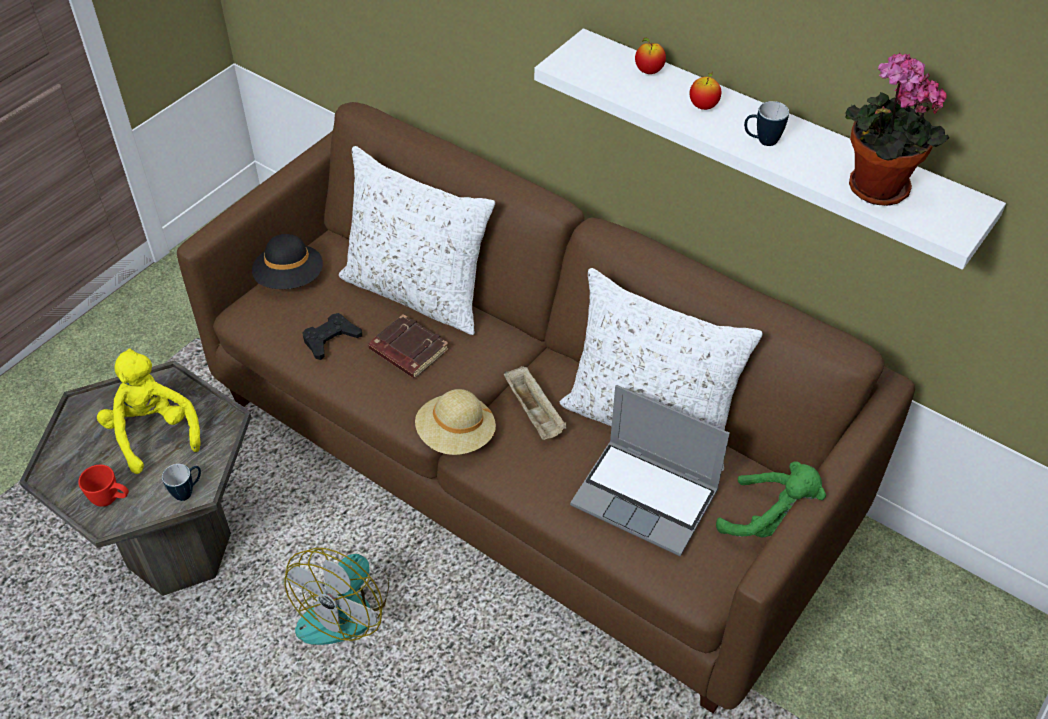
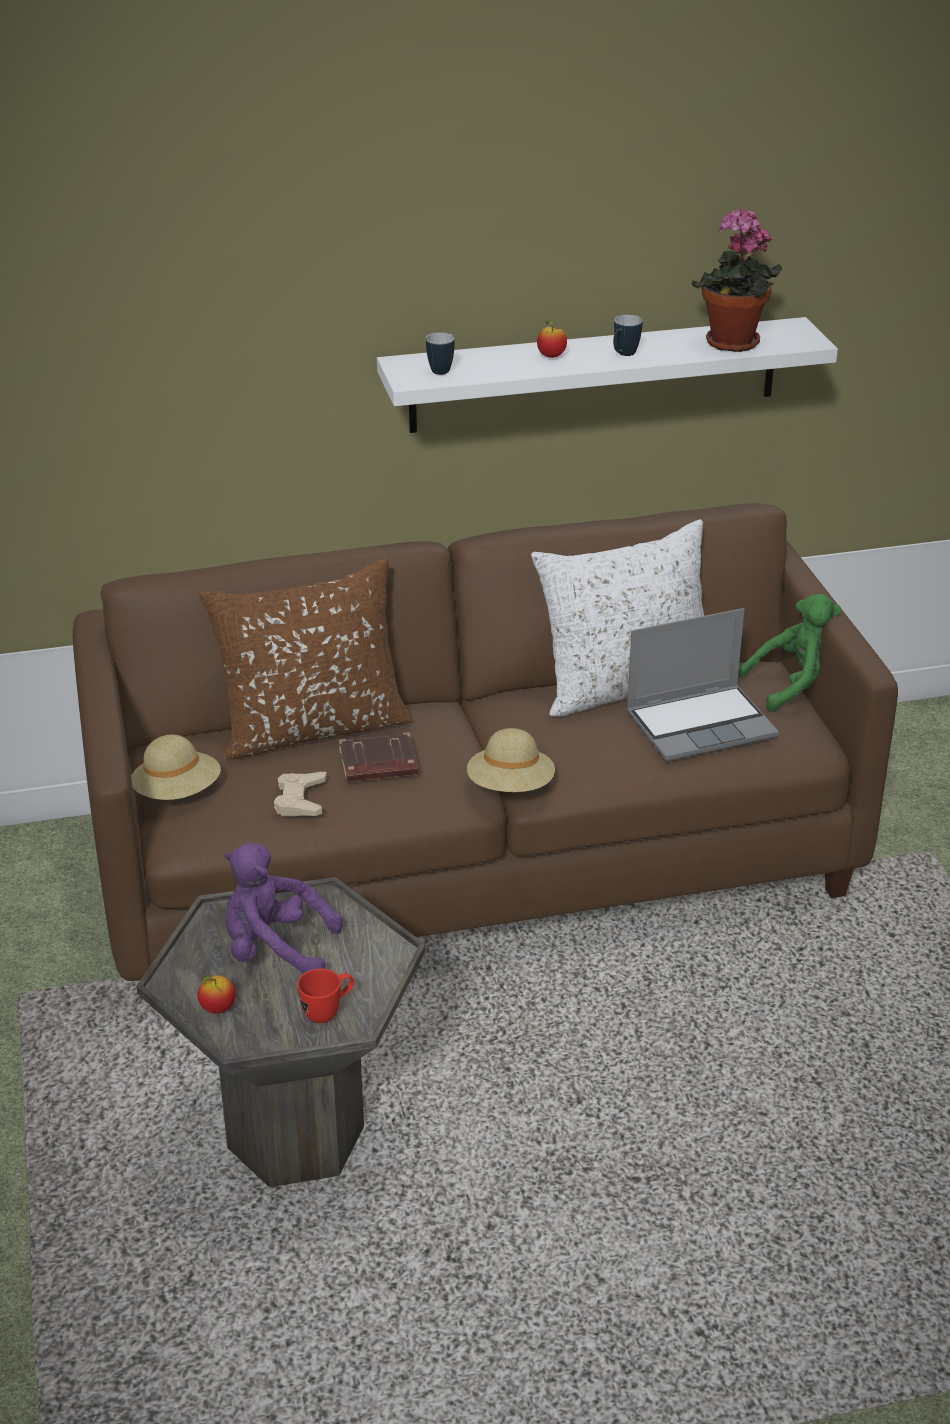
camera: 50 degrees left, 15 degrees down
yellow plush toy [97,349,201,474] -> purple plush toy [224,843,343,974]
mug [162,464,201,501] -> mug moved to [426,332,455,375]
black hat [252,234,323,289] -> beige hat [131,735,221,800]
fan [285,548,389,645] -> none
black game controller [302,313,362,360] -> beige game controller [274,772,327,816]
white pillow [339,146,495,335] -> brown pillow [199,558,412,760]
beige tray [504,366,567,440] -> none
apple [635,38,666,74] -> apple moved to [198,975,235,1014]

